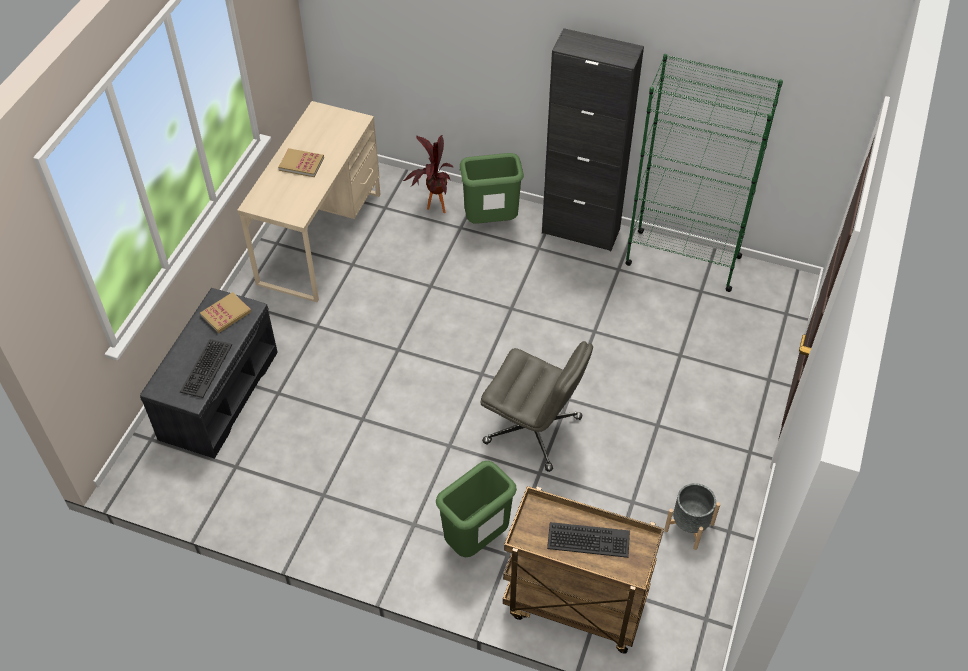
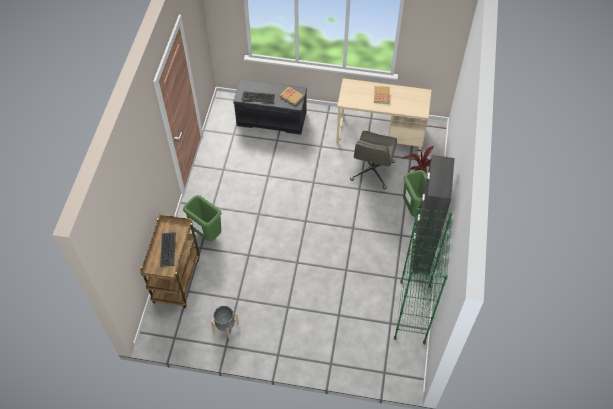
camera: 80 degrees right, 5 degrees up
grey office chair [481,341,593,472] -> grey office chair moved to [350,131,397,189]

